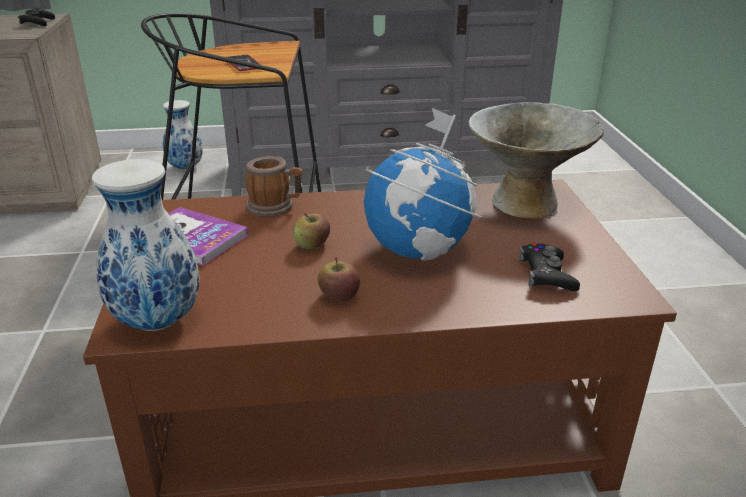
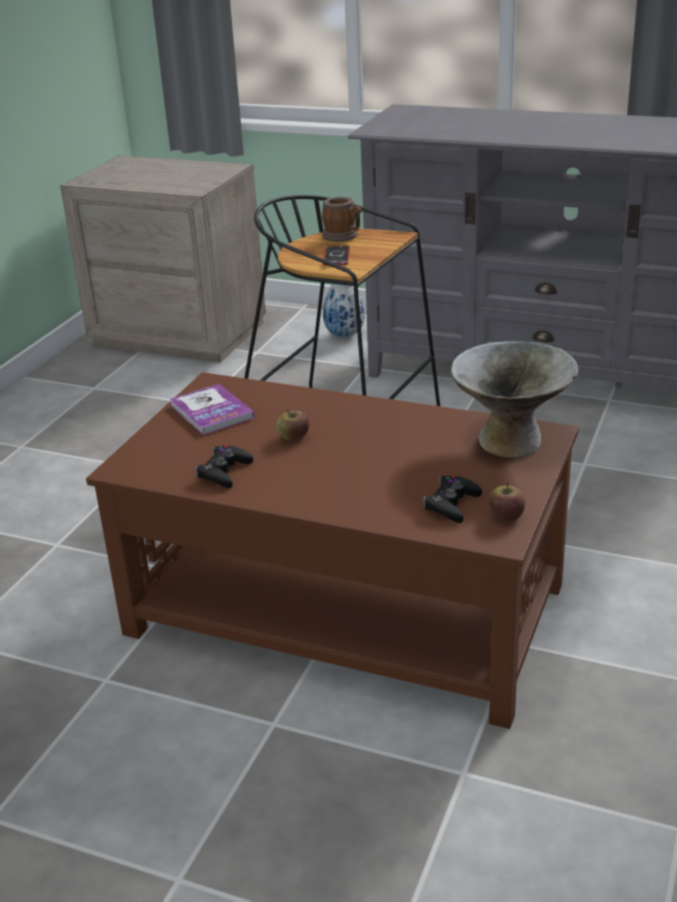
camera: 30 degrees right, 0 degrees up
black game controller [18,7,55,26] -> black game controller moved to [195,445,253,488]
vase [92,159,200,331] -> none
mug [246,156,303,217] -> mug moved to [322,197,361,242]
apple [318,257,360,301] -> apple moved to [489,482,525,521]
globe [364,108,482,261] -> none

